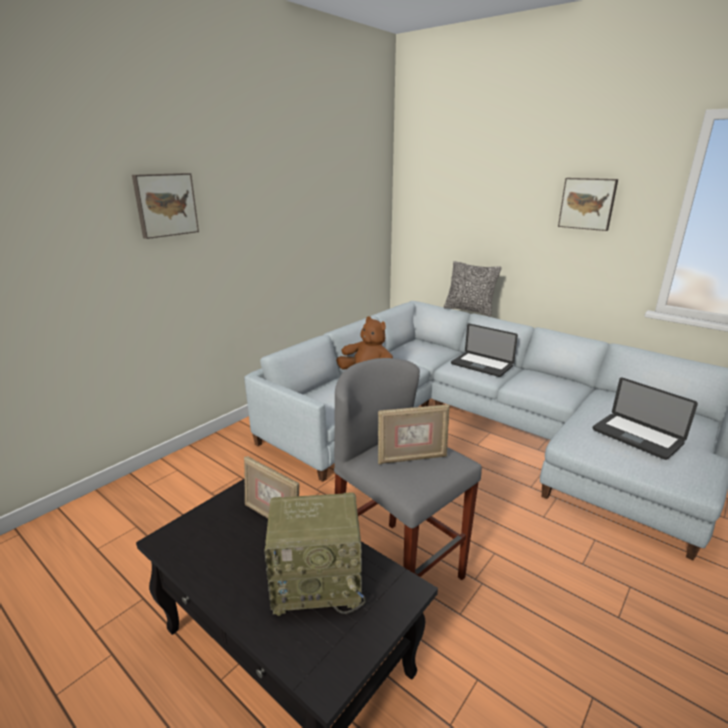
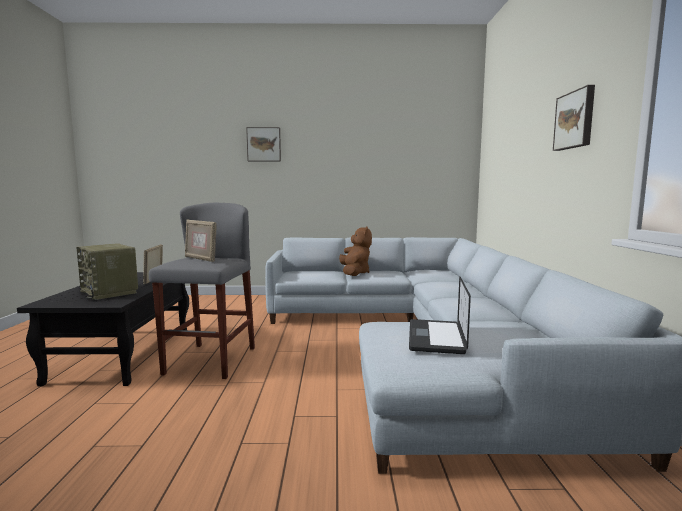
camera: 50 degrees right, 15 degrees down
pillow [444,261,502,317] -> none
laptop [451,323,518,377] -> none

